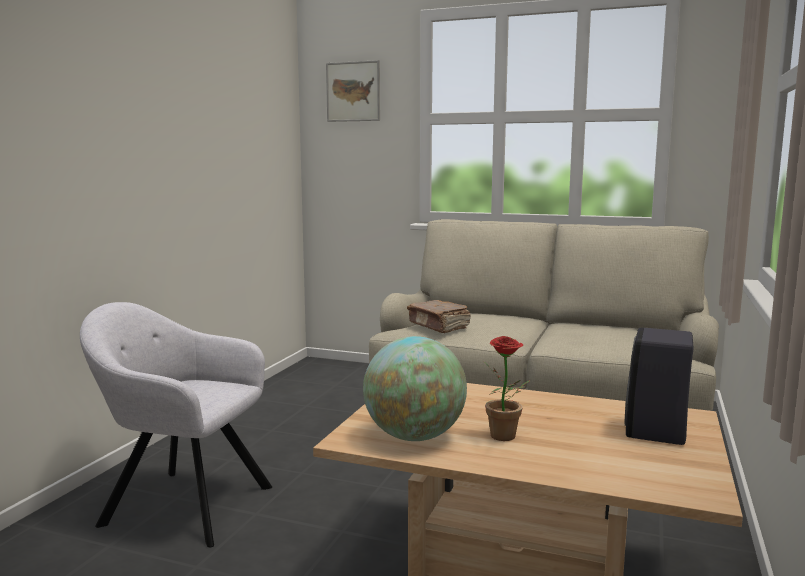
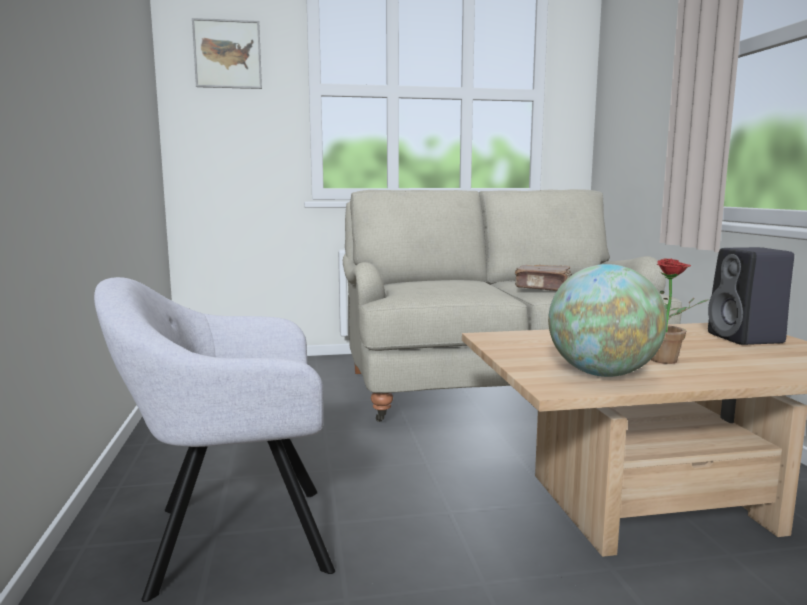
camera: 30 degrees left, 0 degrees up
brown book [407,300,471,333] -> brown book moved to [515,265,572,291]

